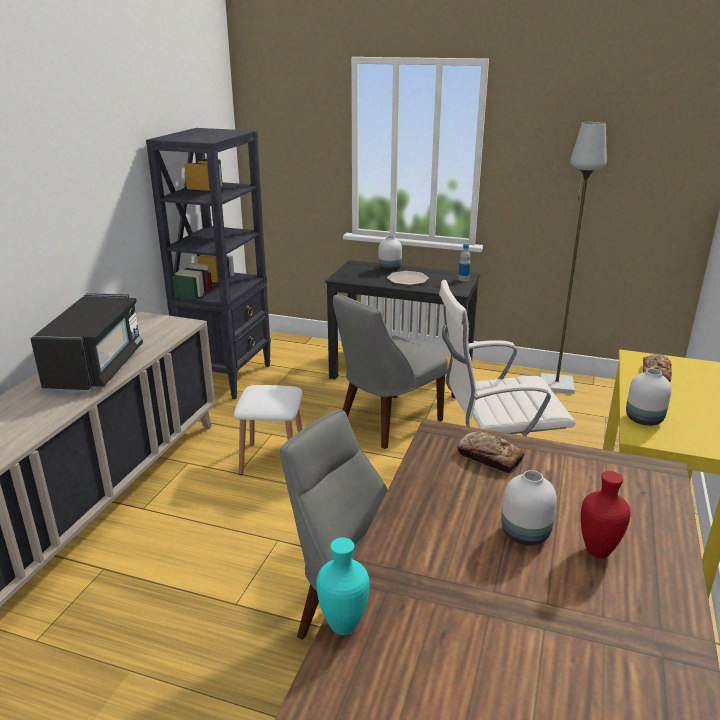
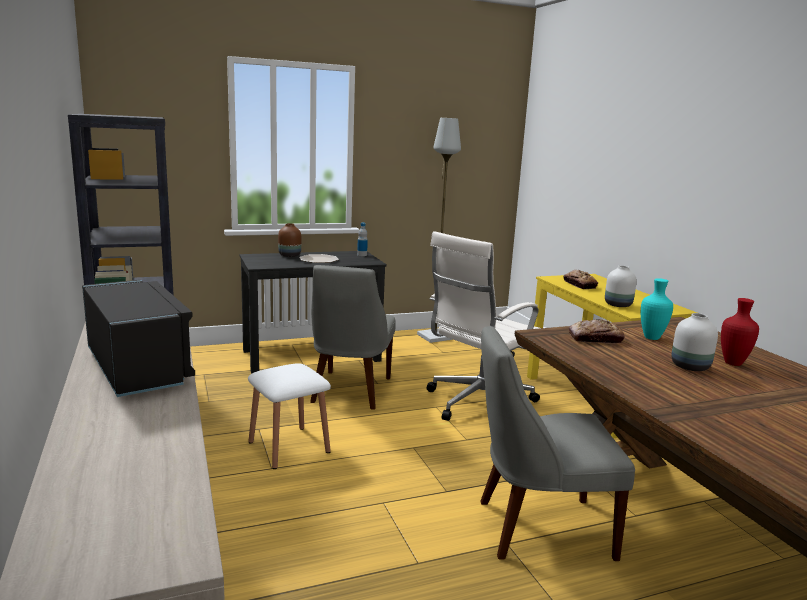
camera: 40 degrees left, 10 degrees down
turquoise vase [316,538,369,635] -> turquoise vase moved to [641,278,673,340]
white vase [378,236,402,271] -> brown vase [278,223,301,257]

